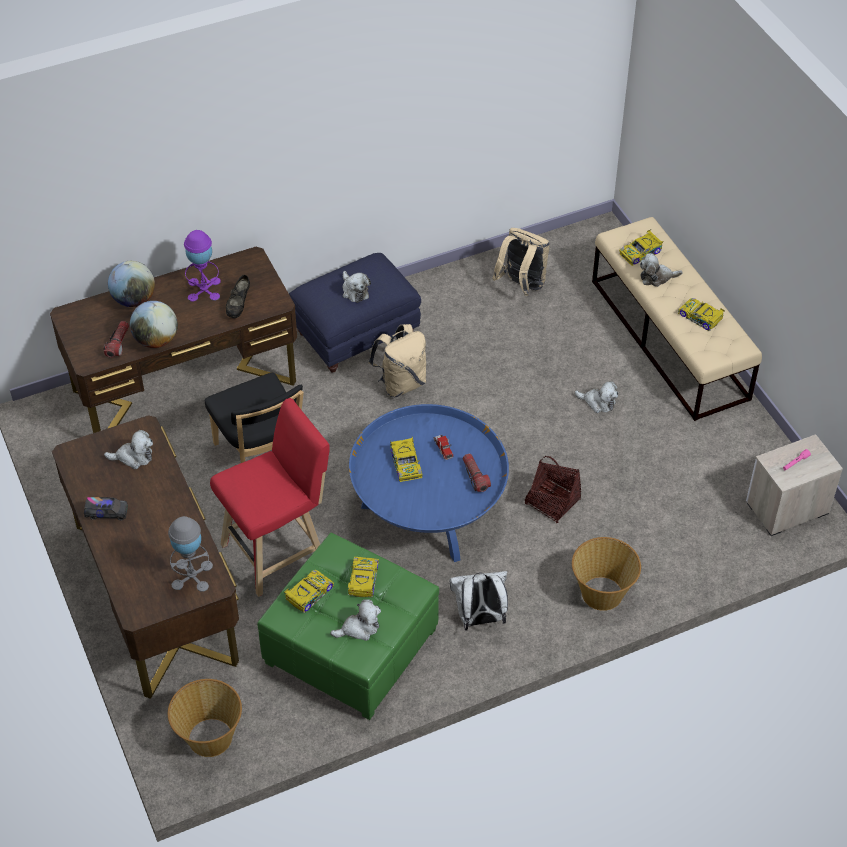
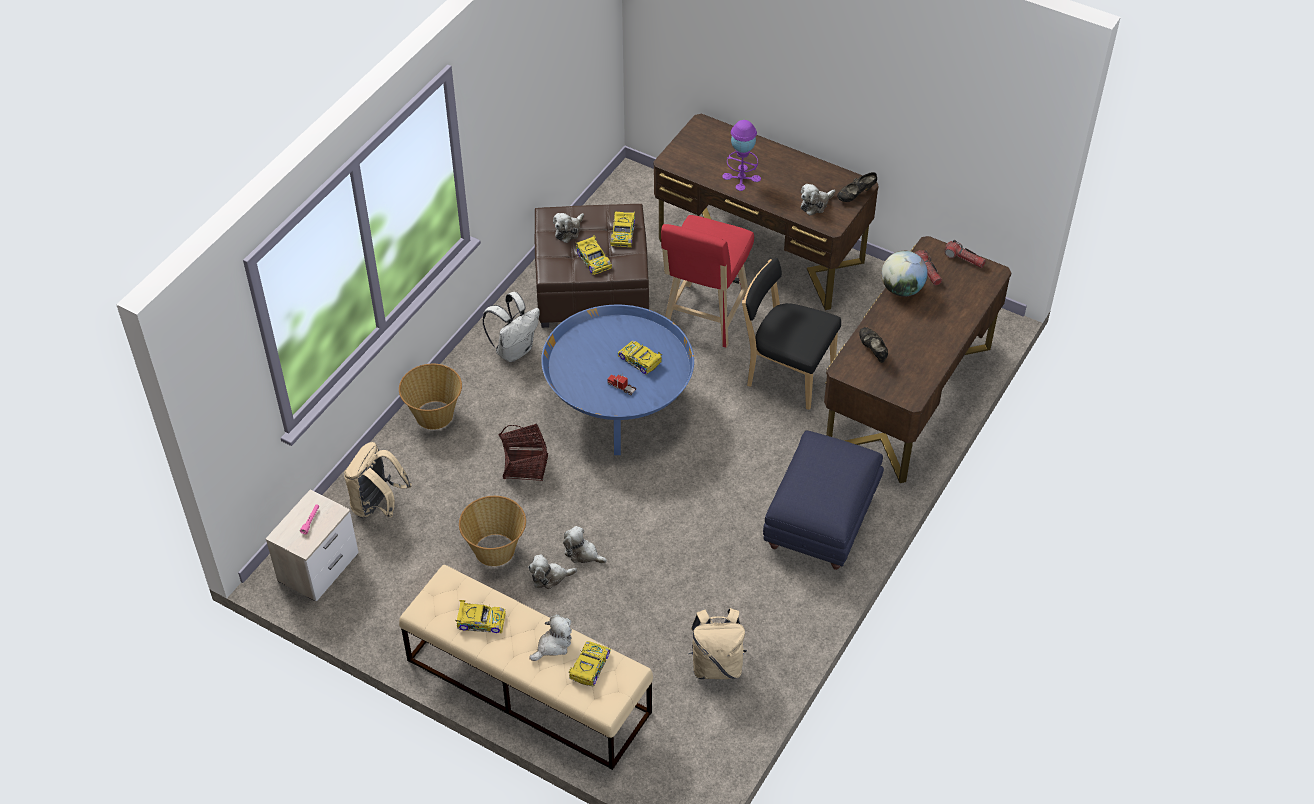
camera: 145 degrees right, 0 degrees up
toy truck [84,497,128,520] -> none
globe [108,261,155,307] -> none
grey table lamp [168,516,213,592] -> none
basket [168,679,242,757] -> basket moved to [459,496,526,566]
purple table lamp [184,230,221,302] -> purple table lamp moved to [722,120,761,191]
green ottoman [257,533,439,720] -> brown ottoman [534,204,649,328]
plush toy [343,271,371,303] -> plush toy moved to [563,526,607,563]
beige backpack [368,324,426,397] -> beige backpack moved to [344,442,411,518]
flashlight [463,454,491,492] -> flashlight moved to [945,240,986,268]
none -> black shoe [837,172,877,202]

